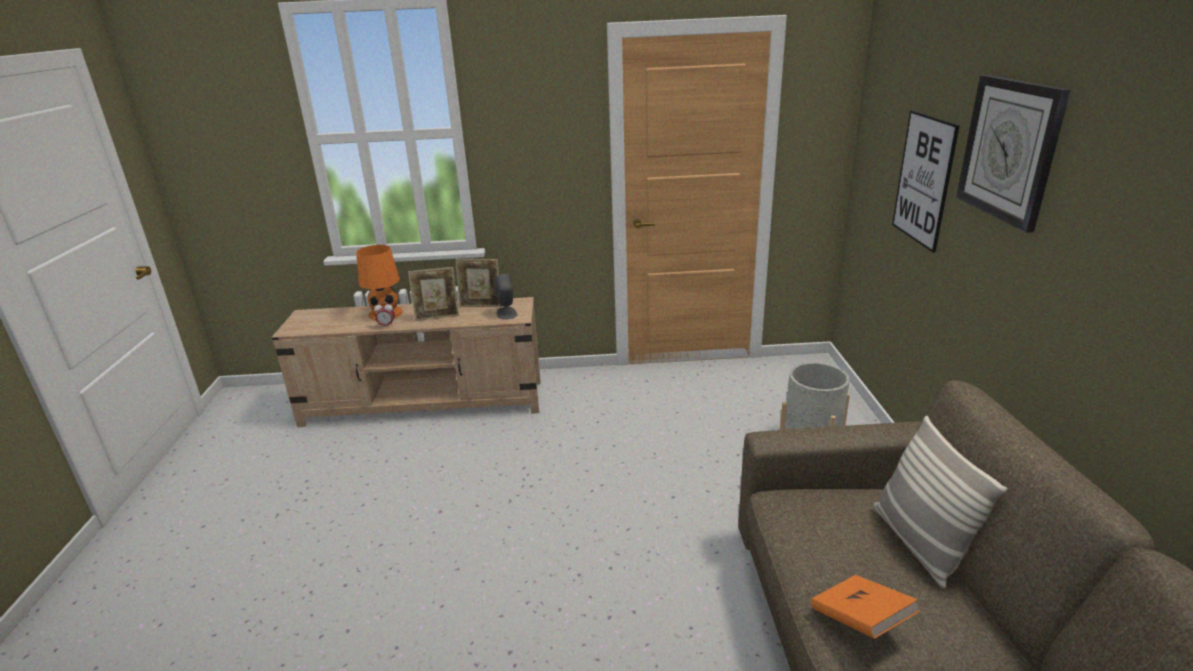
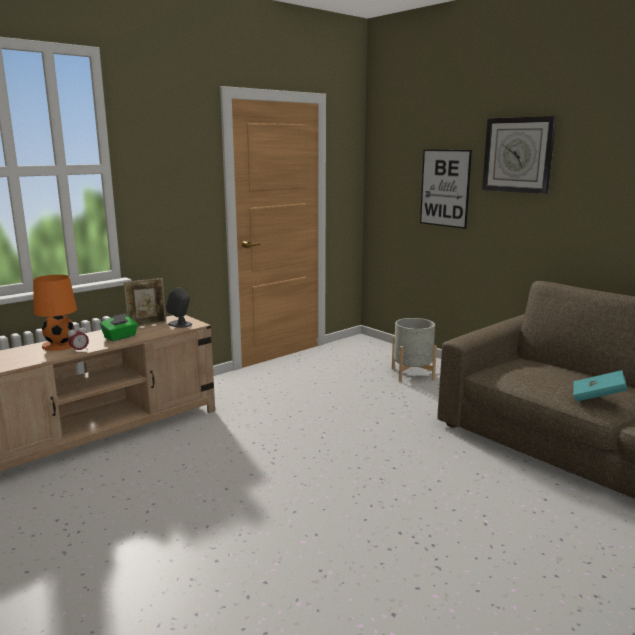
camera: 40 degrees left, 10 degrees down
picture frame [408,267,459,321] -> green tissue box [100,313,138,341]
orange book [811,575,920,639] -> turquoise book [573,370,627,401]
pillow [873,416,1008,589] -> none

